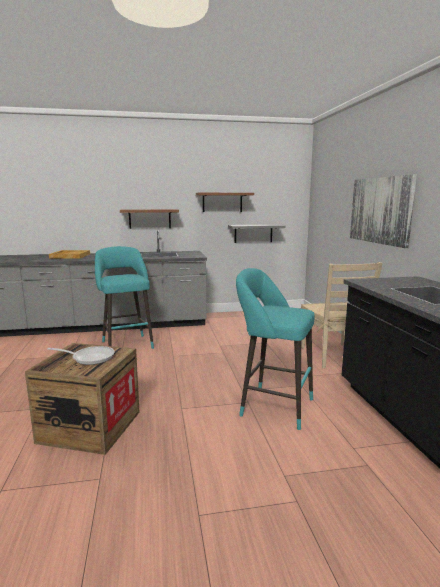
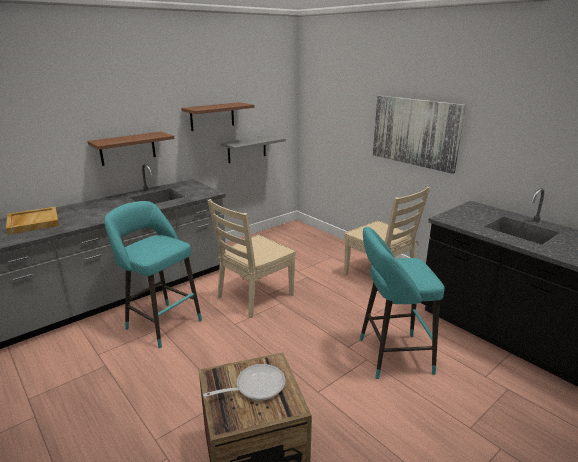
camera: 30 degrees left, 10 degrees up
none -> beige chair [208,199,296,318]

